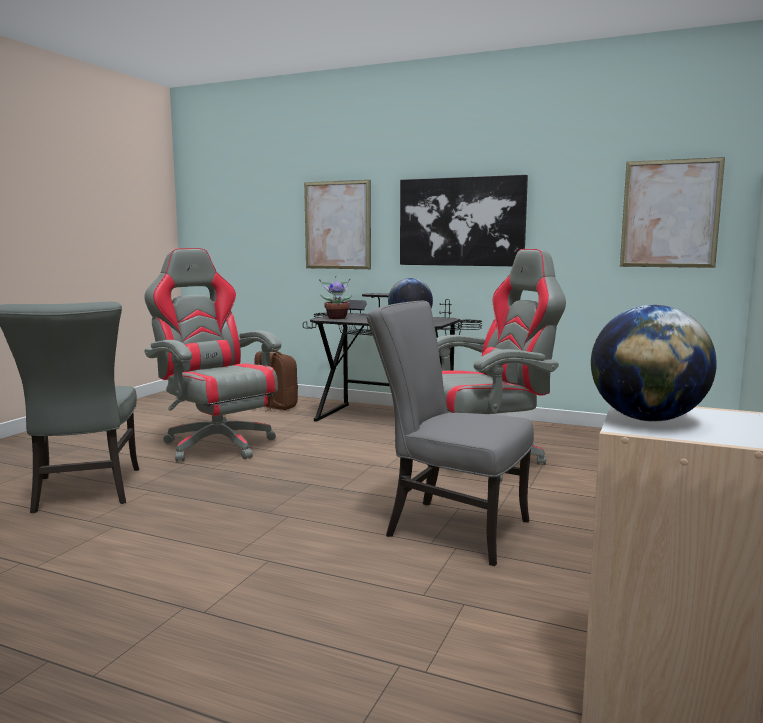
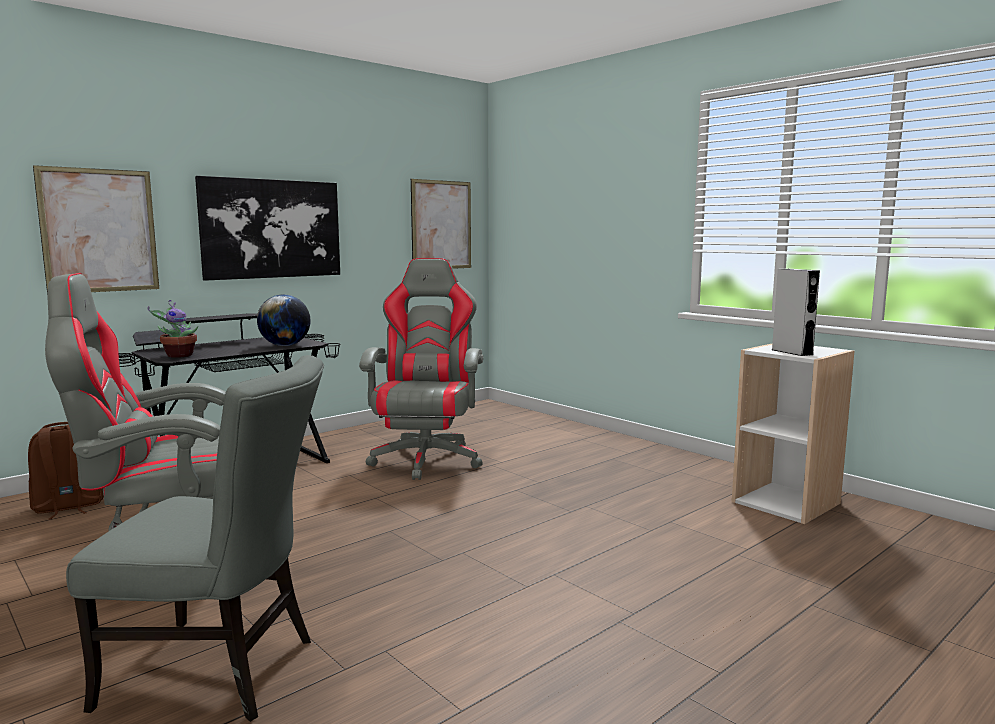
camera: 65 degrees left, 0 degrees up
grey chair [366,301,534,566] -> none
globe [591,305,717,422] -> grey speaker [772,269,820,356]

